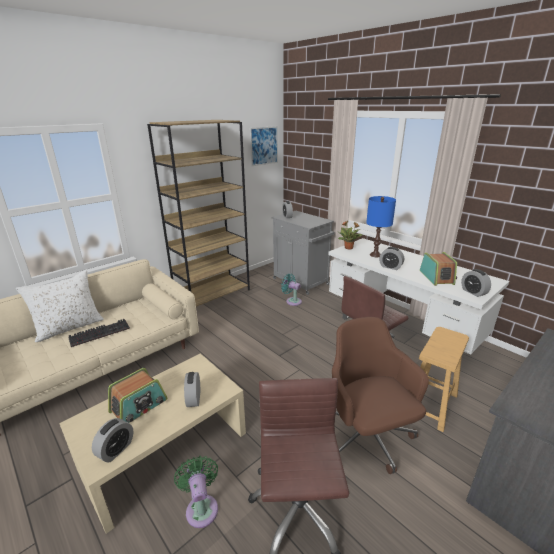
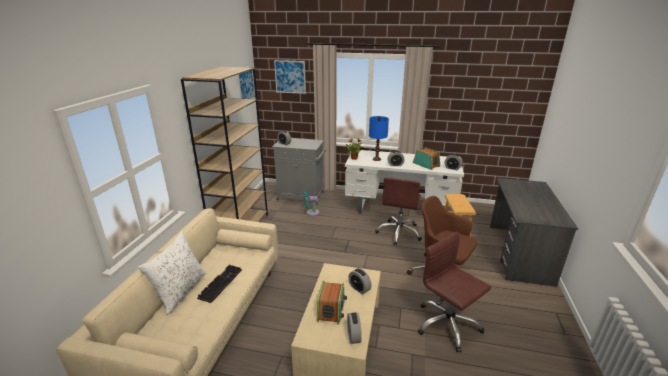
camera: 35 degrees left, 0 degrees up
green fan [174,456,218,528] -> none
none -> picture [274,60,306,94]

